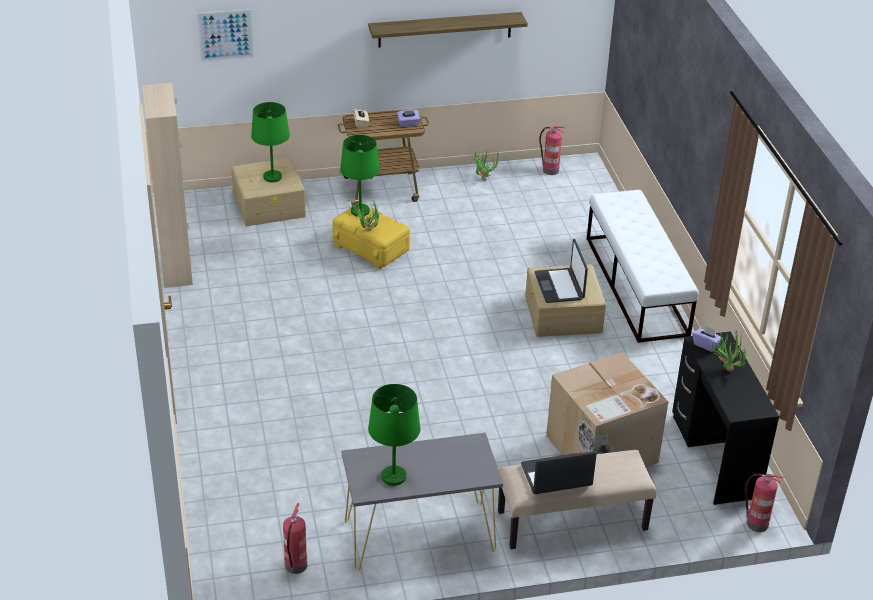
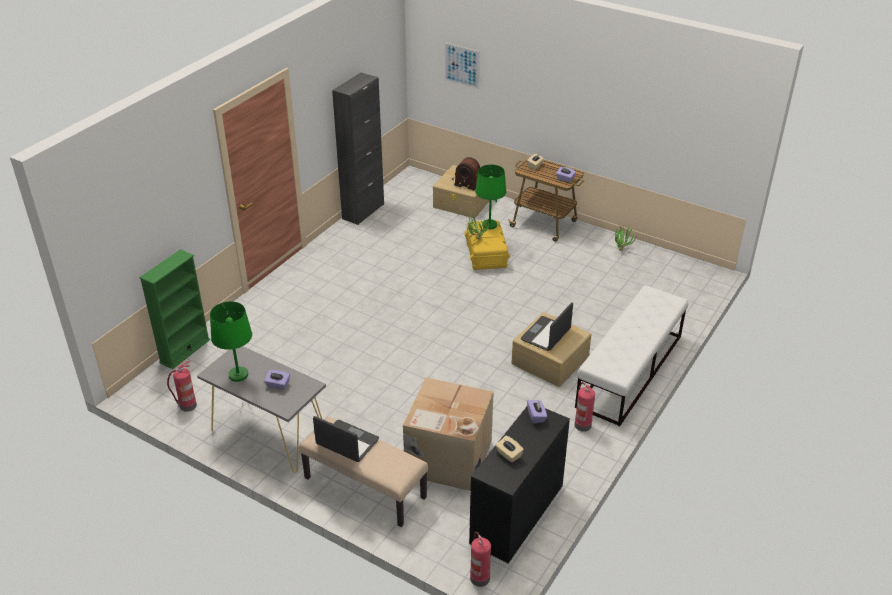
camera: 45 degrees right, 0 degrees up
beige cabinet [142,83,193,288] -> black cabinet [332,72,384,225]
green table lamp [251,102,290,182] -> radio [452,157,480,190]
shelf [368,12,528,47] -> none
fire extinguisher [539,126,565,175] -> fire extinguisher moved to [575,382,595,432]
potted plant [712,330,746,372] -> none
none -> green bookcase [139,249,210,369]
none -> purple tissue box [264,370,290,390]
none -> beige tissue box [496,436,524,463]

